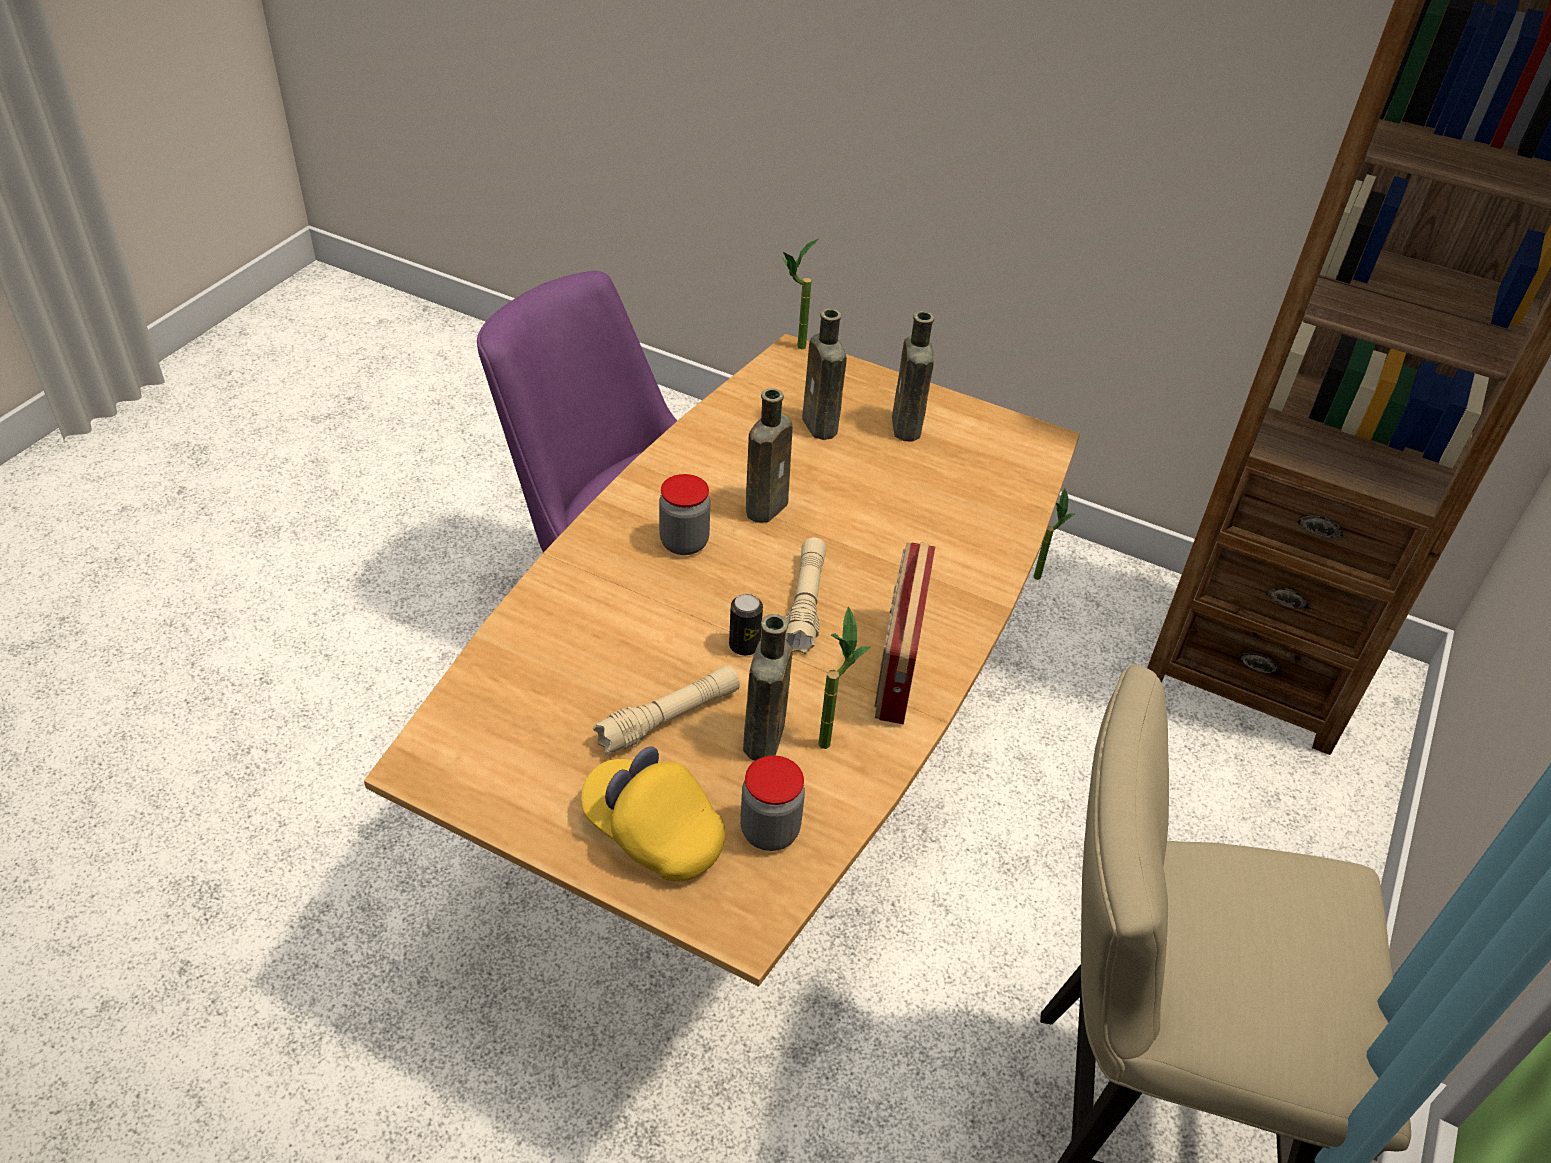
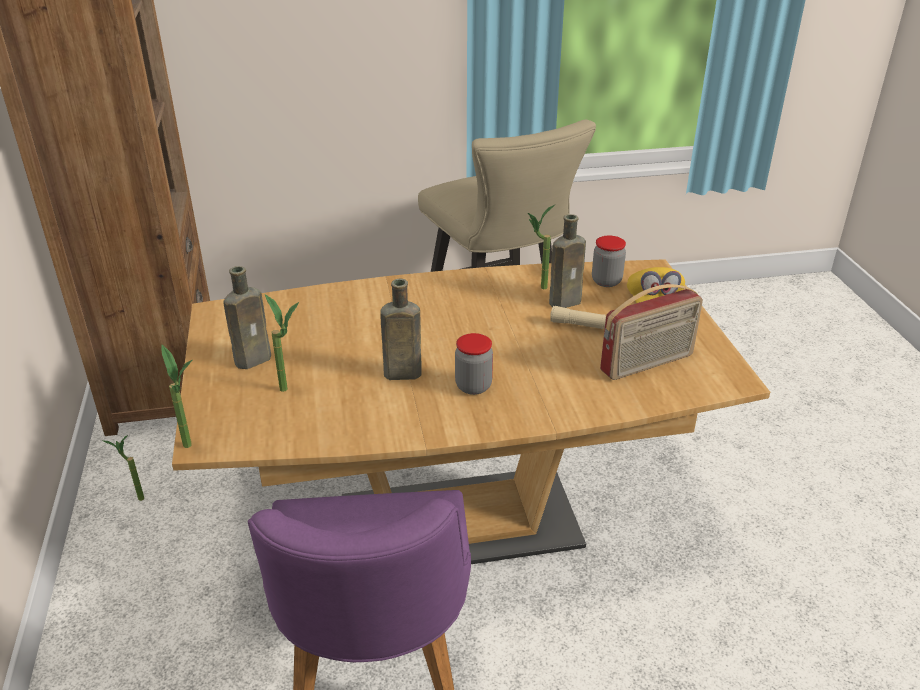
camera: 125 degrees left, 10 degrees down
can [729,594,763,656] -> none
beige flashlight [785,537,827,654] -> none
brown bottle [802,309,847,440] -> potted plant [265,294,299,392]
radio [874,542,935,724] -> radio moved to [600,284,703,380]

